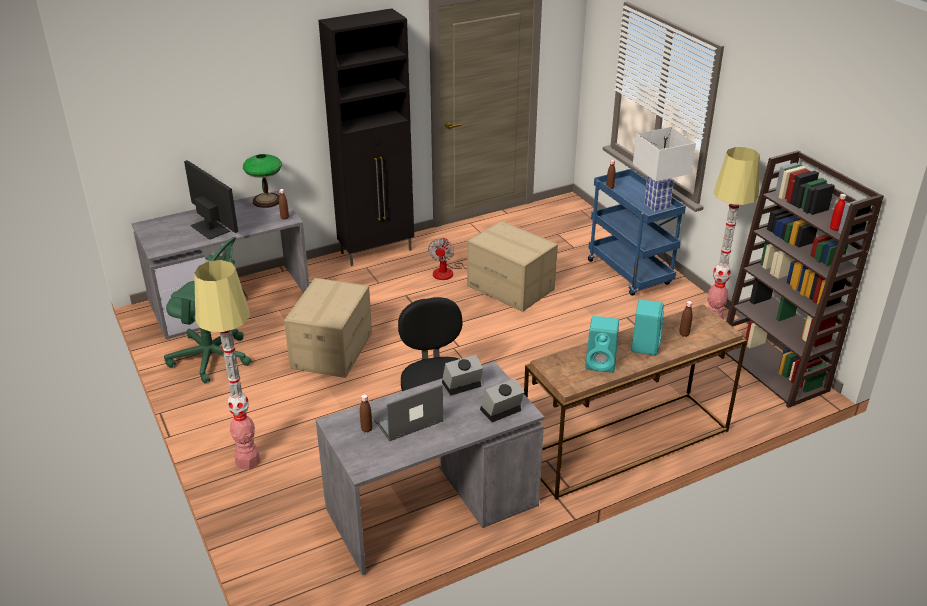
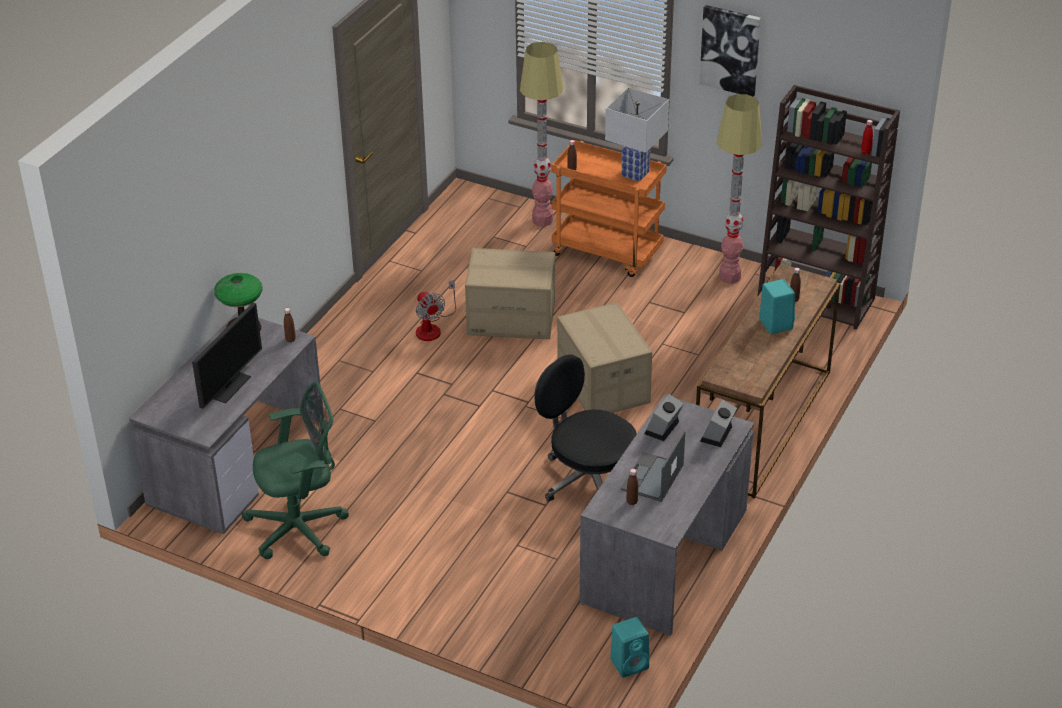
camera: 35 degrees left, 5 degrees up
monitor [184,160,238,240] -> monitor turned 105 degrees clockwise [192,302,262,409]
floor lamp [194,260,260,470] -> floor lamp moved to [520,42,564,227]
cardboard box [284,278,372,378] -> cardboard box moved to [557,302,652,413]
black cabinet [318,8,414,266] -> none
turquoise speaker [585,316,619,373] -> turquoise speaker moved to [610,617,649,678]
blue cart [588,169,686,296] -> orange cart [551,140,667,277]
none -> picture [699,5,761,97]

